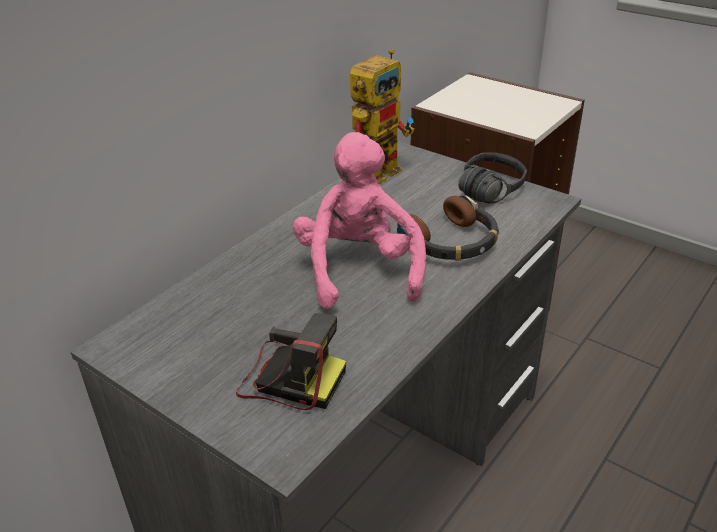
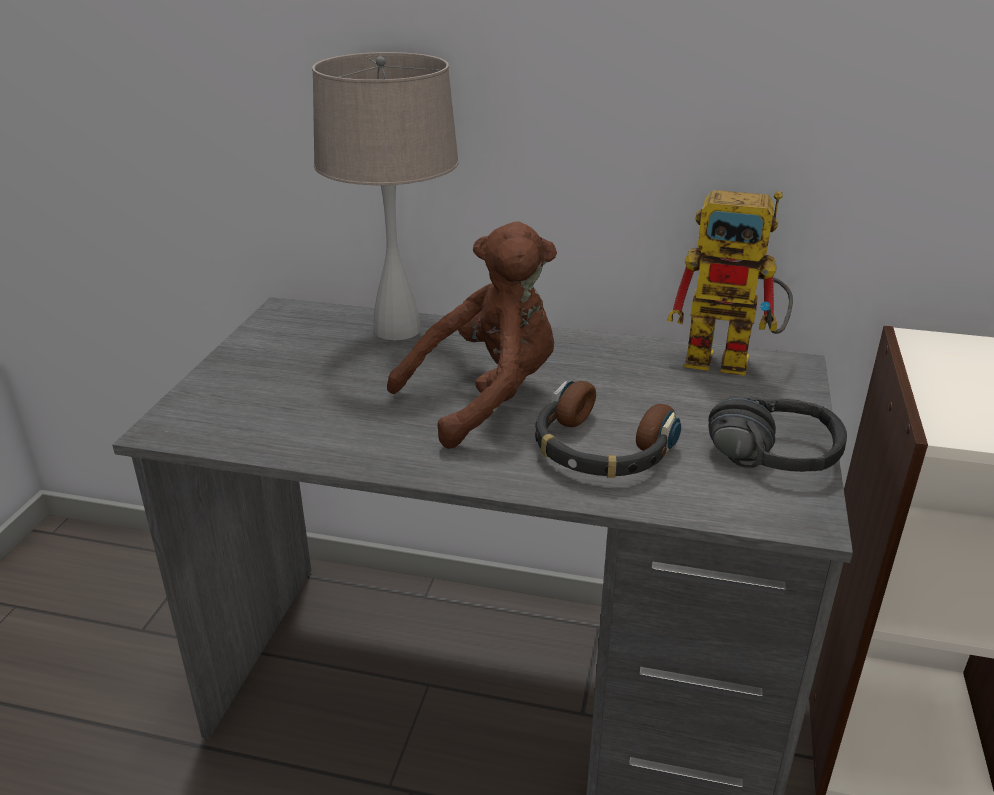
camera: 65 degrees right, 5 degrees down
camera [236,313,346,410] -> none
pink plush toy [293,132,426,309] -> brown plush toy [387,222,557,449]
none -> beige table lamp [312,52,459,341]

